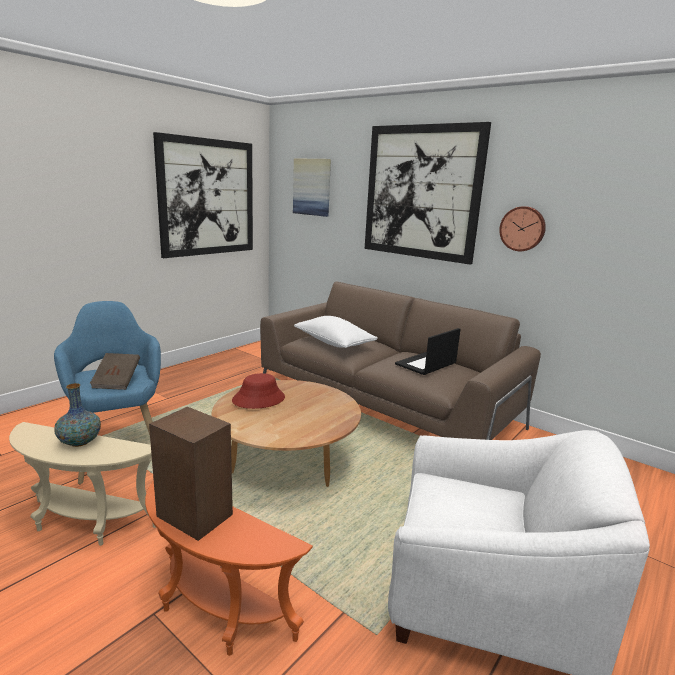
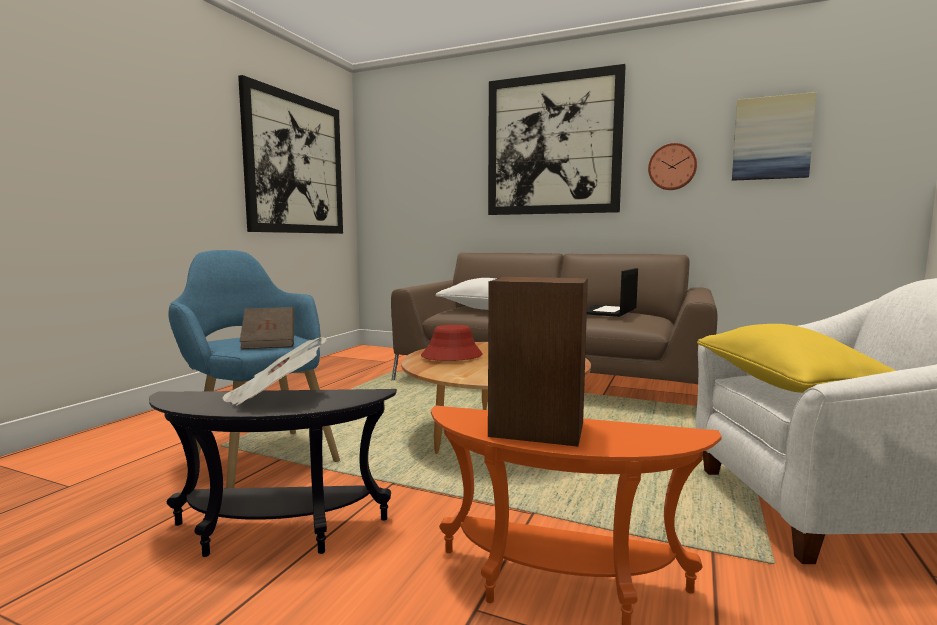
camera: 15 degrees left, 10 degrees down
beige side table [9,422,156,546] -> black side table [149,389,397,557]
vase [54,383,101,447] -> newspaper [222,337,327,406]
picture [293,158,331,217] -> picture moved to [732,92,817,181]
none -> yellow pillow [697,324,897,393]

